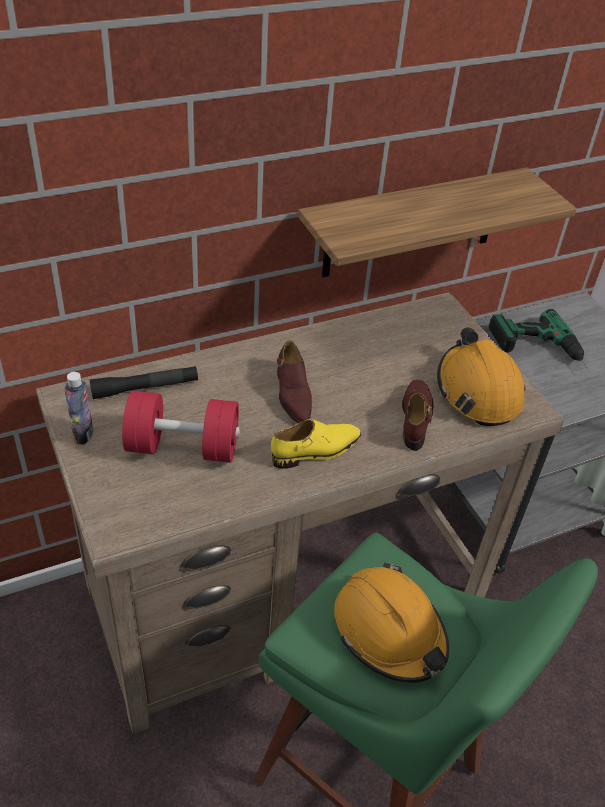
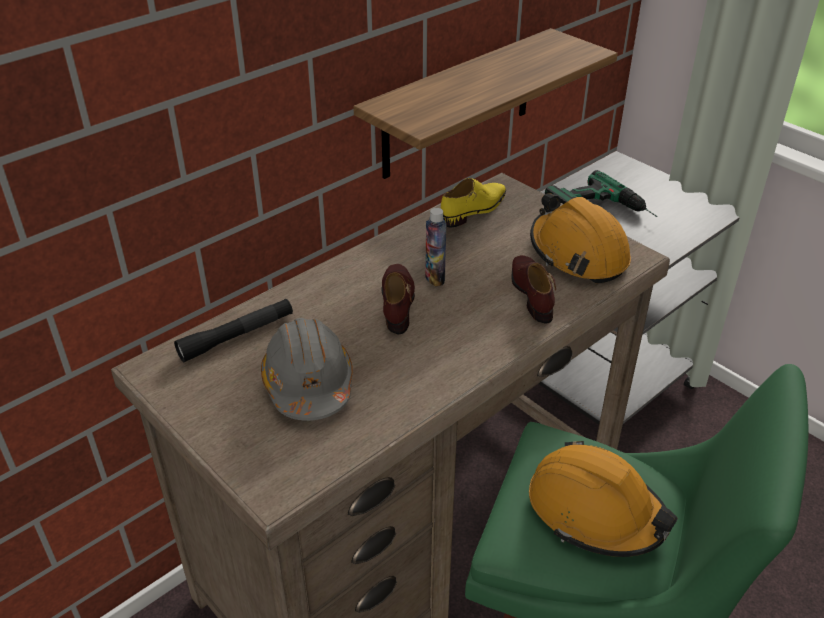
camera: 15 degrees left, 5 degrees down
bottle [65,372,93,445] -> bottle moved to [425,208,447,286]
red dumbbell [122,391,240,463] -> grey hard hat [261,318,353,421]
yellow shoe [271,419,361,469] -> yellow shoe moved to [441,178,506,227]
brown shoe [277,340,312,423] -> brown shoe turned 150 degrees counterclockwise [381,264,415,334]

